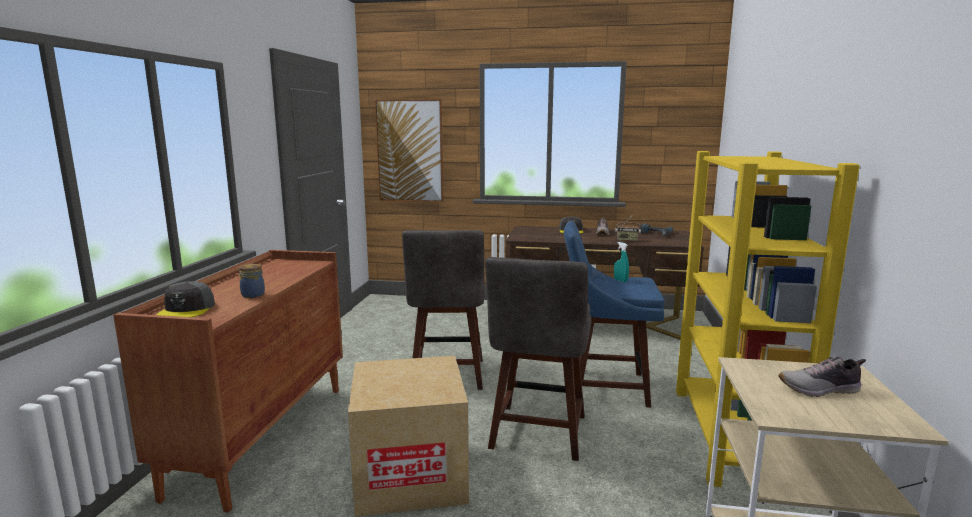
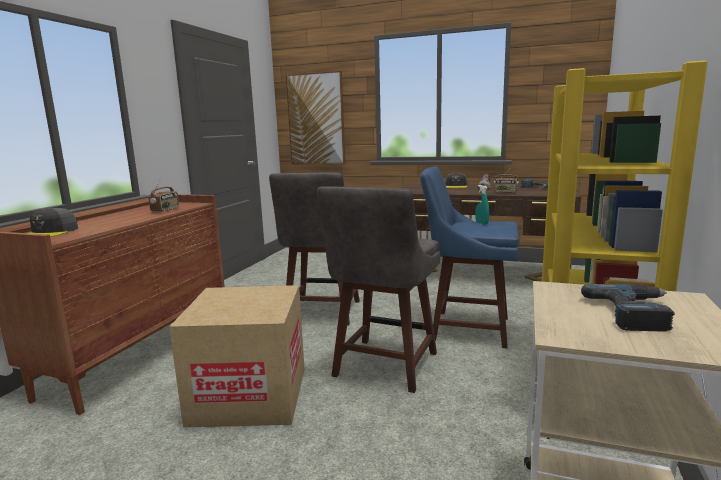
camera: 10 degrees right, 0 degrees up
jar [239,264,265,298] -> none
shoe [778,357,866,397] -> power drill [581,284,675,332]
none -> radio [148,177,179,212]

